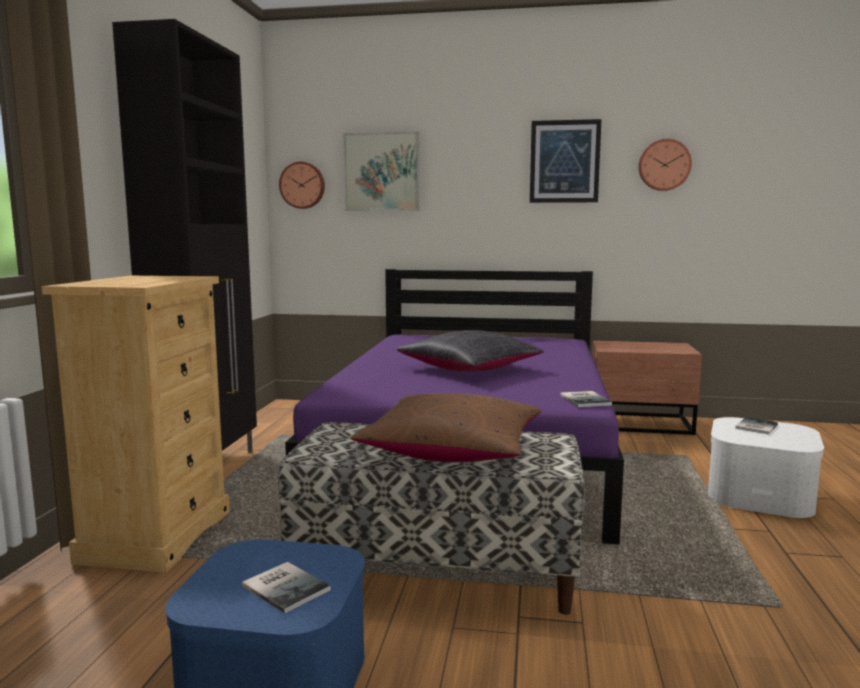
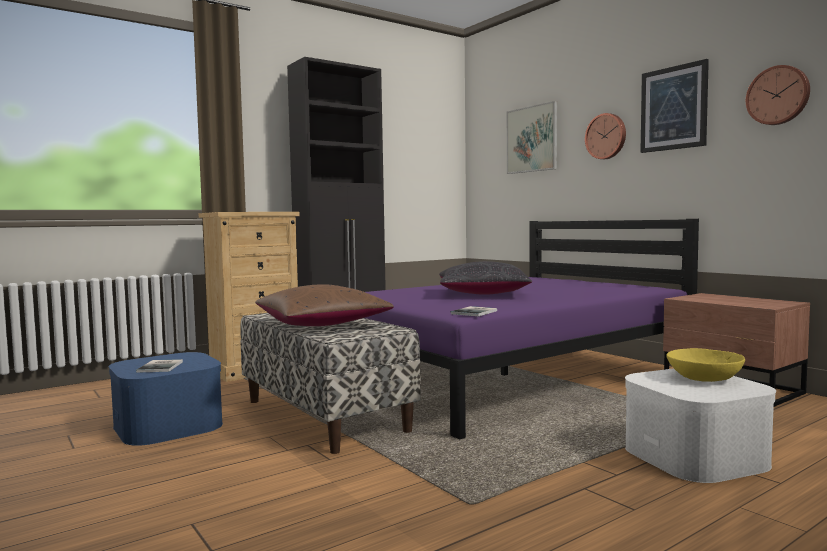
camera: 45 degrees right, 5 degrees down
wall clock [279,161,325,209] -> wall clock moved to [585,113,626,159]
book [735,417,778,435] -> yellow bowl [666,348,745,382]

